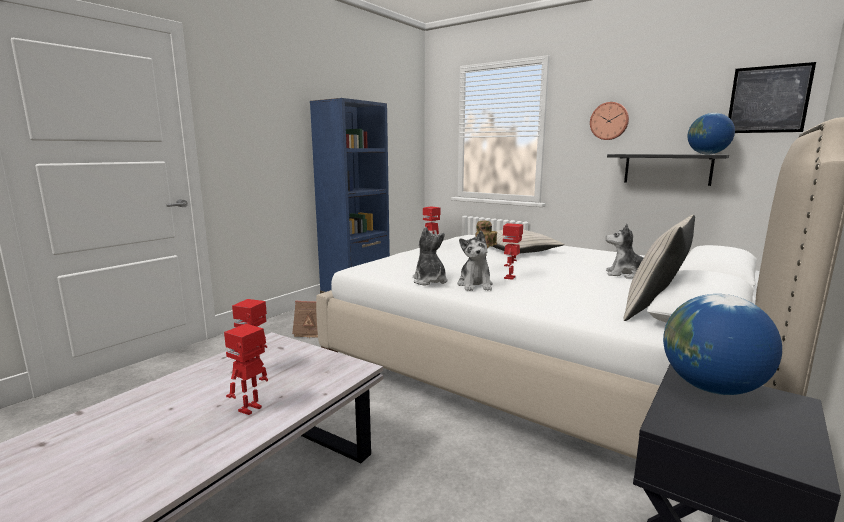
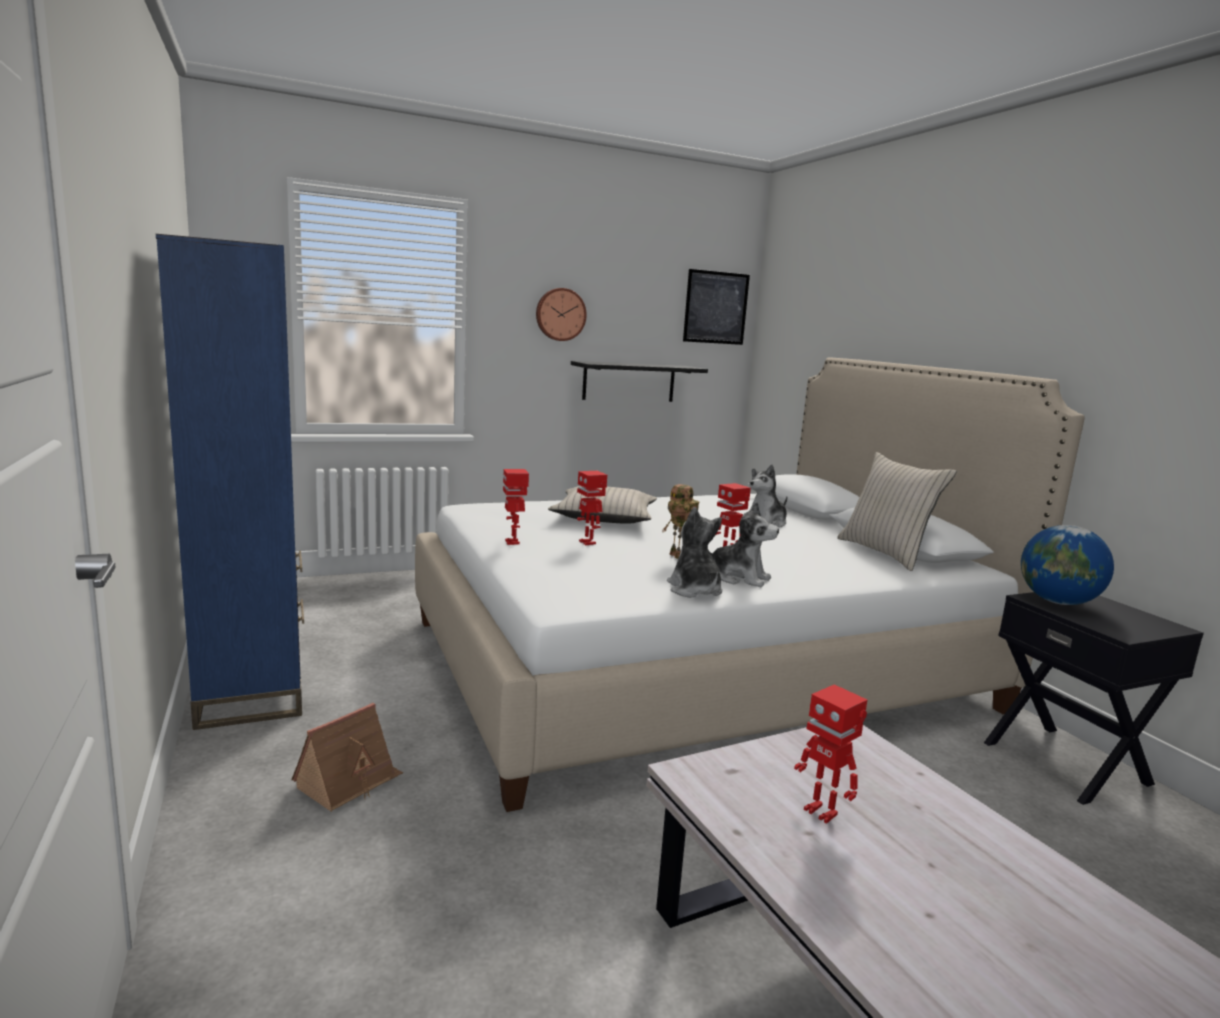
camera: 60 degrees left, 0 degrees up
toy robot [224,324,268,415] -> toy robot moved to [577,471,607,545]
plush toy [413,227,447,286] -> plush toy turned 60 degrees clockwise [667,507,722,598]
globe [687,113,735,154] -> none

